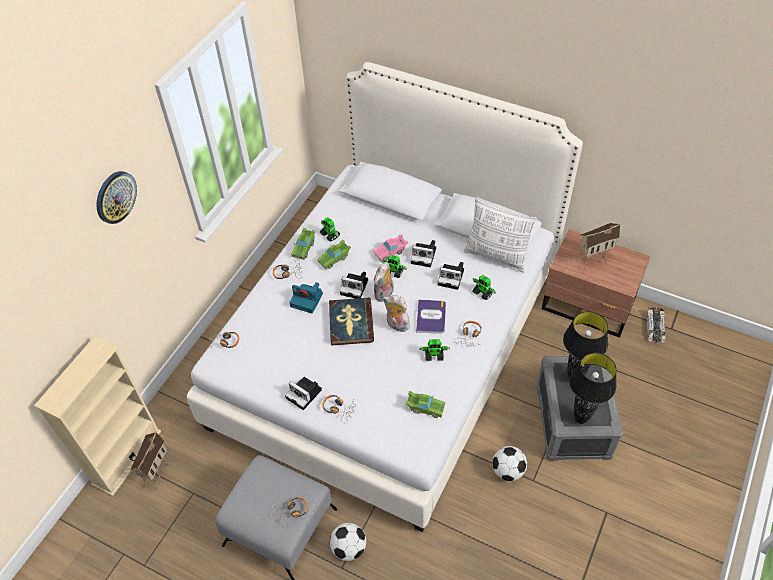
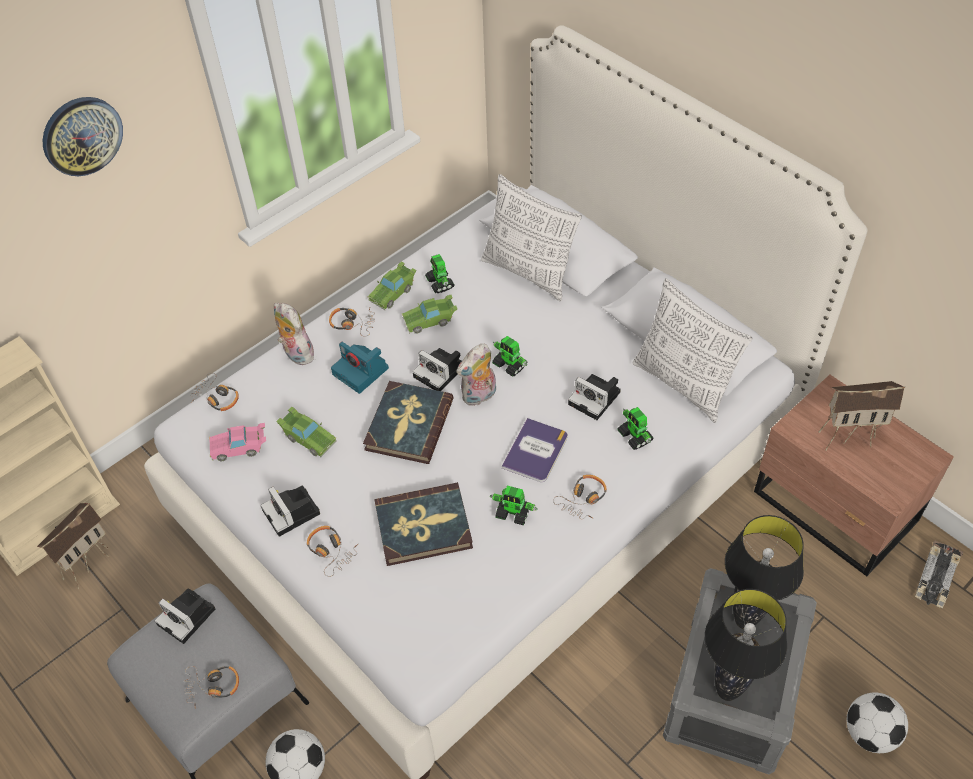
camera: 20 degrees right, 0 degrees up
pink toy car [373,234,408,261] -> pink toy car moved to [209,423,266,462]
plush toy [383,295,410,332] -> plush toy moved to [274,303,314,365]
green toy car [405,391,446,418] -> green toy car moved to [276,406,337,458]
camera [411,240,436,267] -> camera moved to [155,588,215,644]
football [492,446,527,481] -> football moved to [846,693,908,753]
none -> book [374,482,473,566]
none -> pillow [481,174,582,301]

